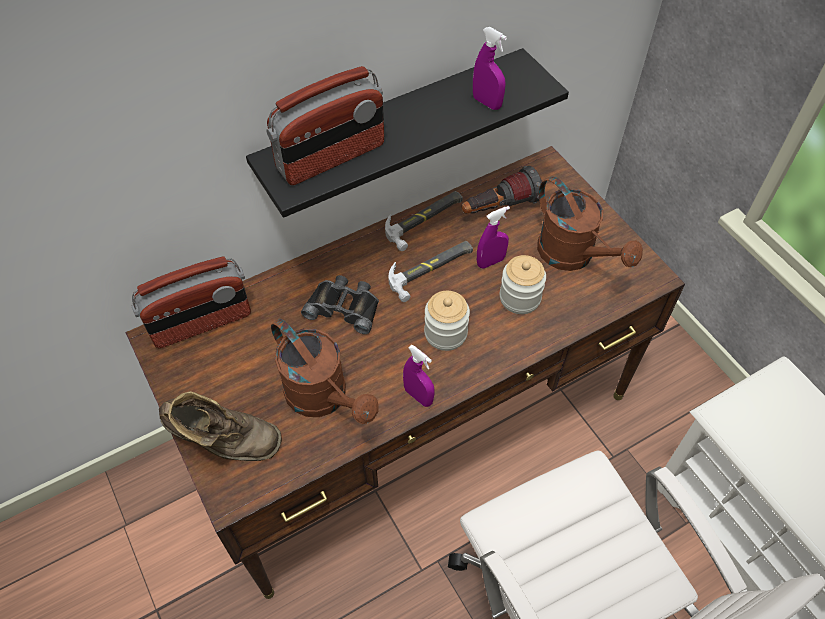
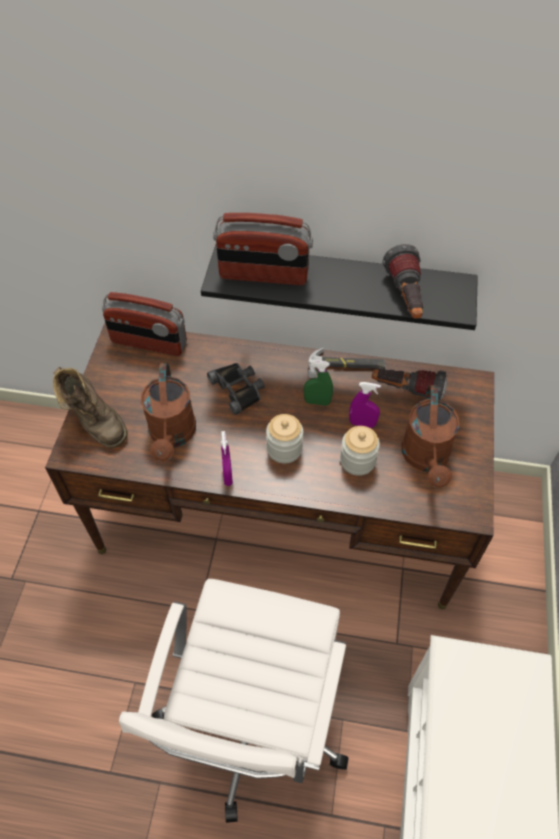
camera: 40 degrees right, 0 degrees up
hammer [388,241,473,302] -> green spray bottle [304,359,333,406]
purple spray bottle [473,27,507,110] -> flashlight [383,244,424,319]

